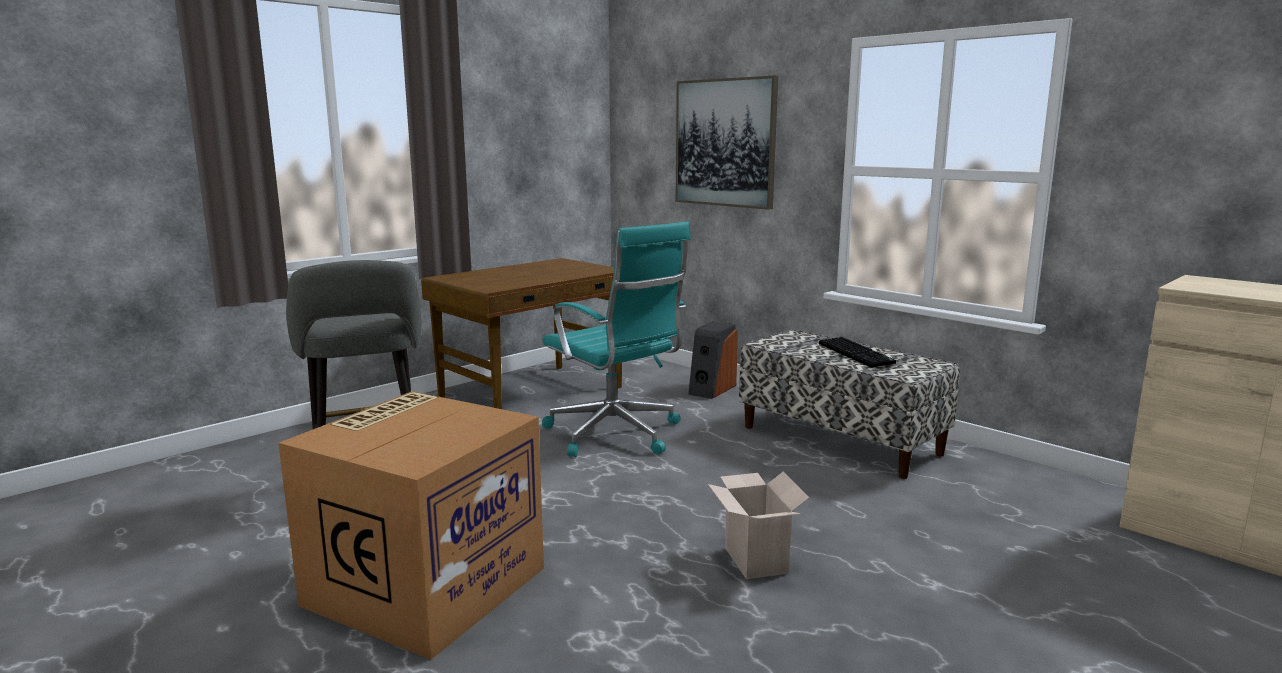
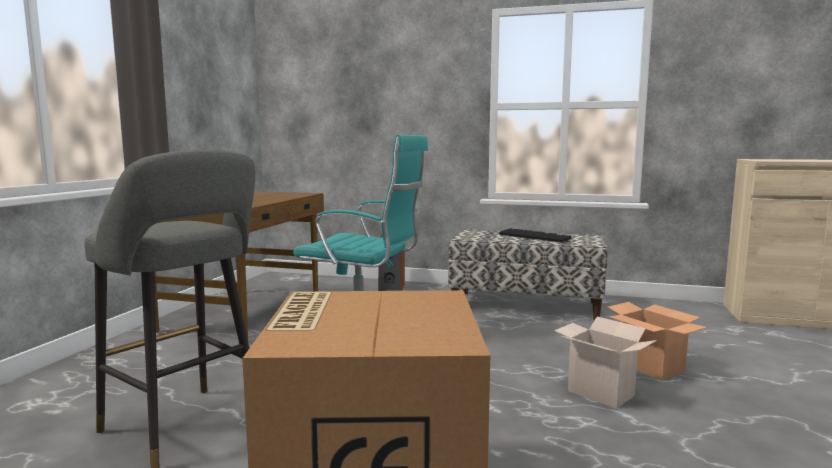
camera: 30 degrees left, 5 degrees down
picture [676,76,778,210] -> none
none -> cardboard box [608,302,707,380]

